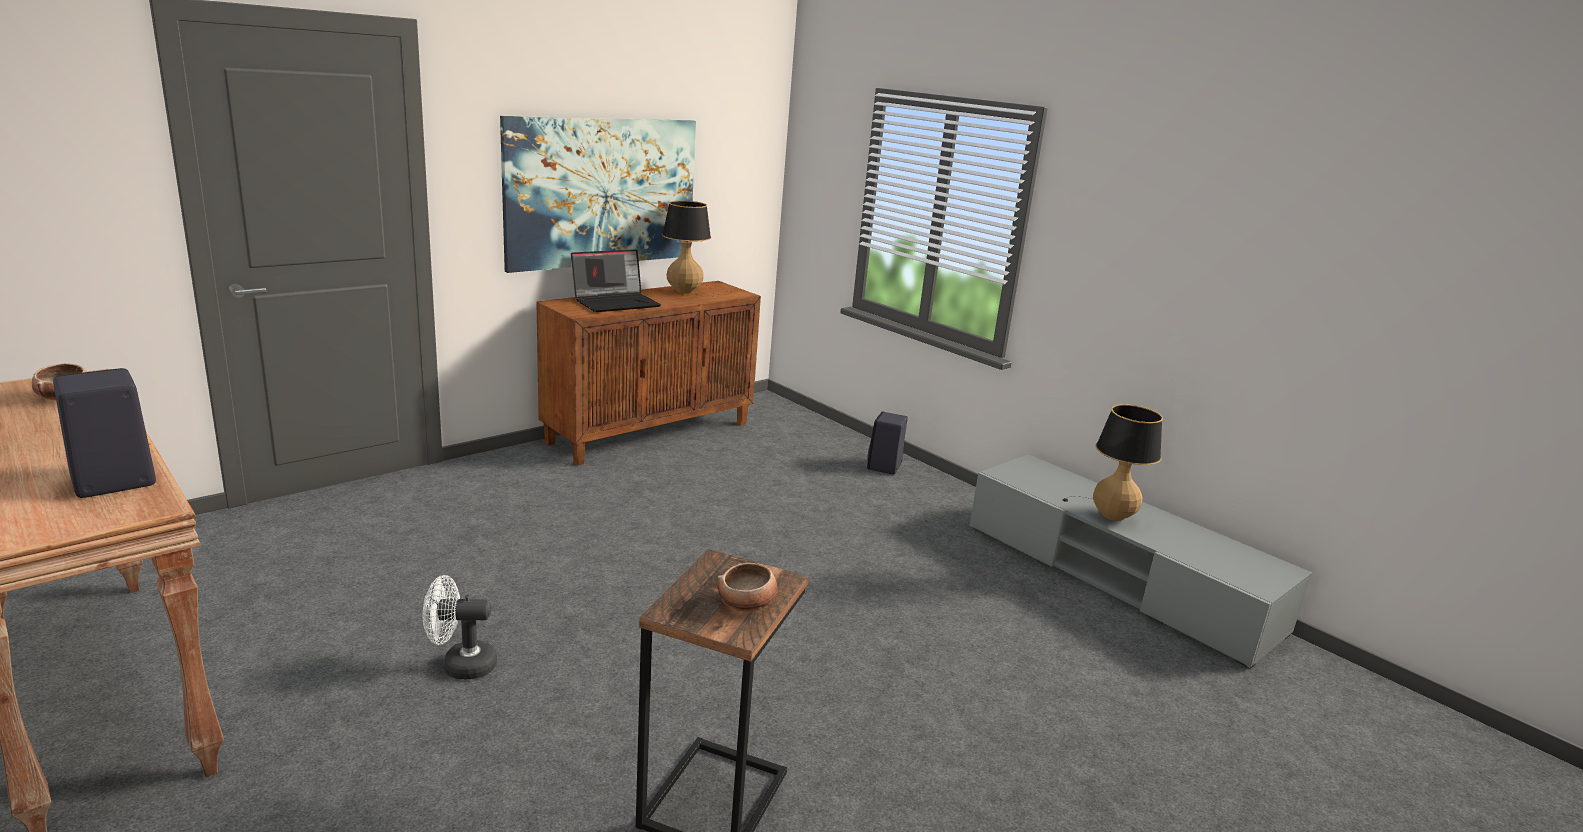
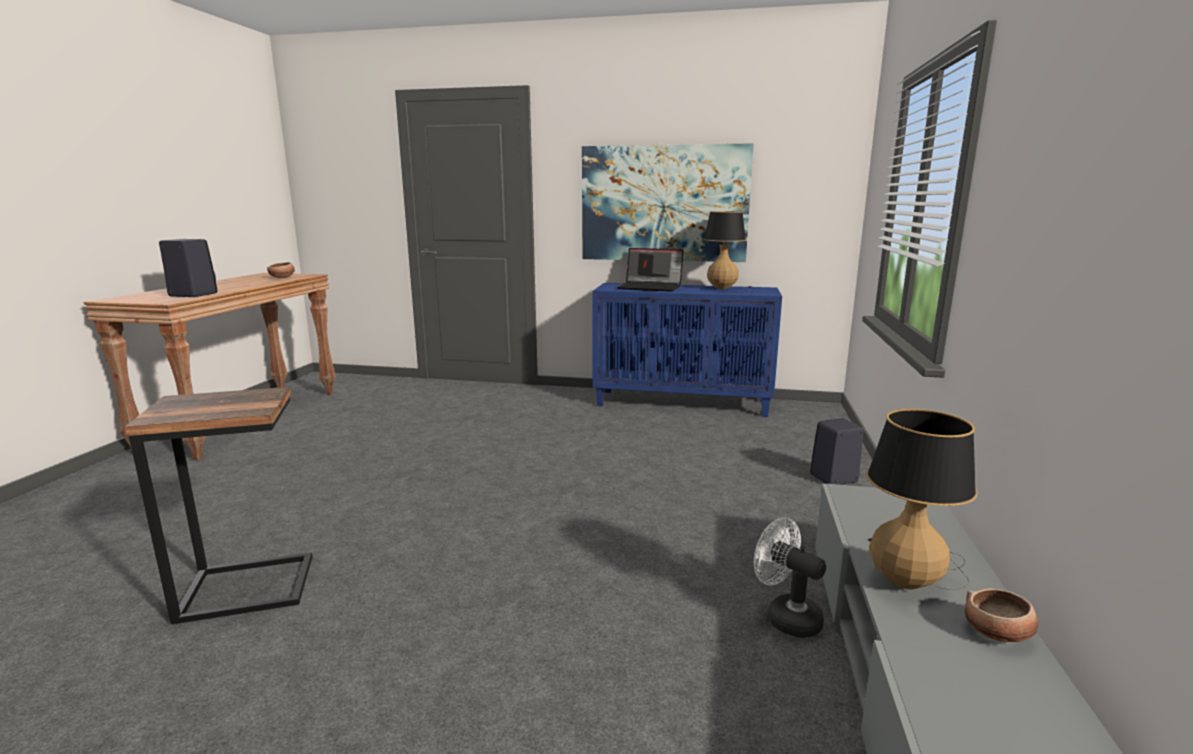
camera: 55 degrees right, 5 degrees down
white fan [423,575,497,679] -> white fan moved to [754,518,826,638]
brown cabinet [536,281,761,466] -> blue cabinet [592,283,782,417]
bowl [717,563,778,612] -> bowl moved to [965,588,1038,642]

